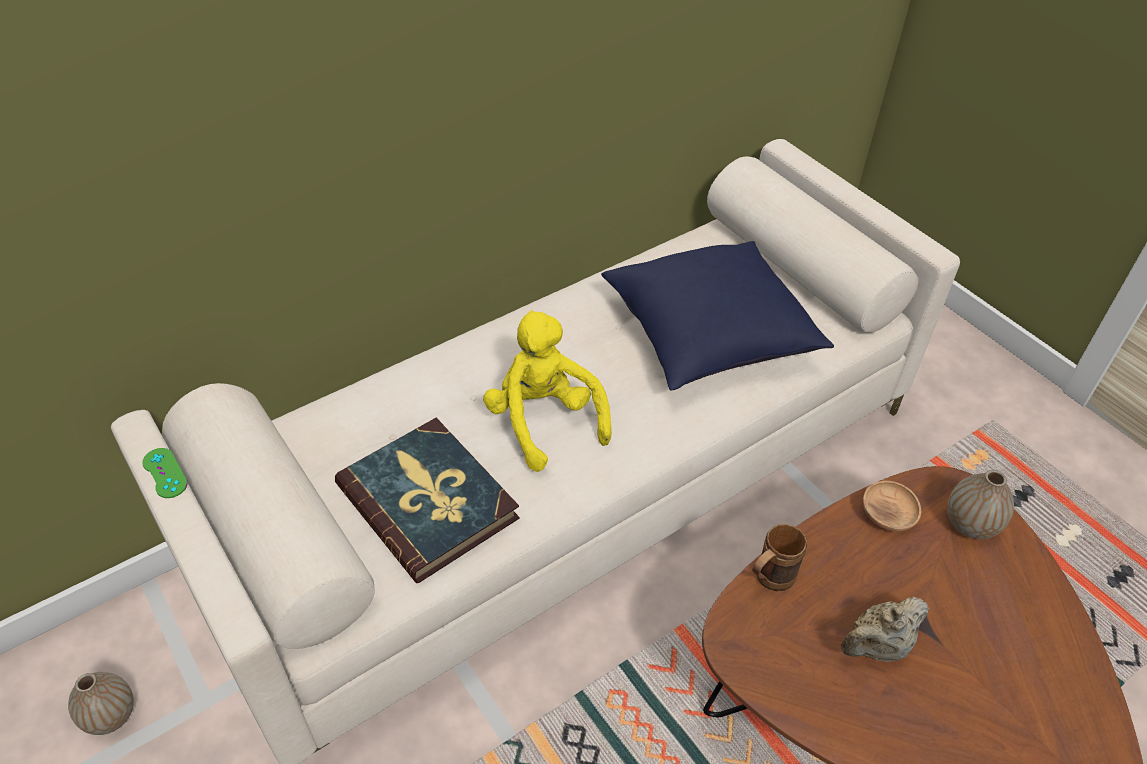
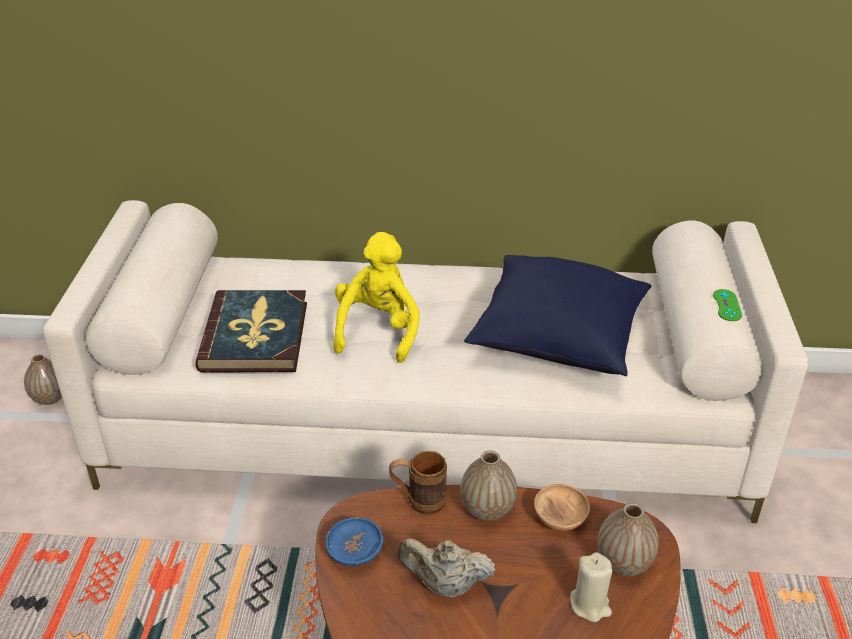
camera: 40 degrees right, 10 degrees down
green game controller [142,448,188,498] -> green game controller moved to [713,289,742,321]
none -> blue bowl [326,517,383,566]
none -> vase [461,451,517,521]
none -> beige candle [570,552,613,622]

